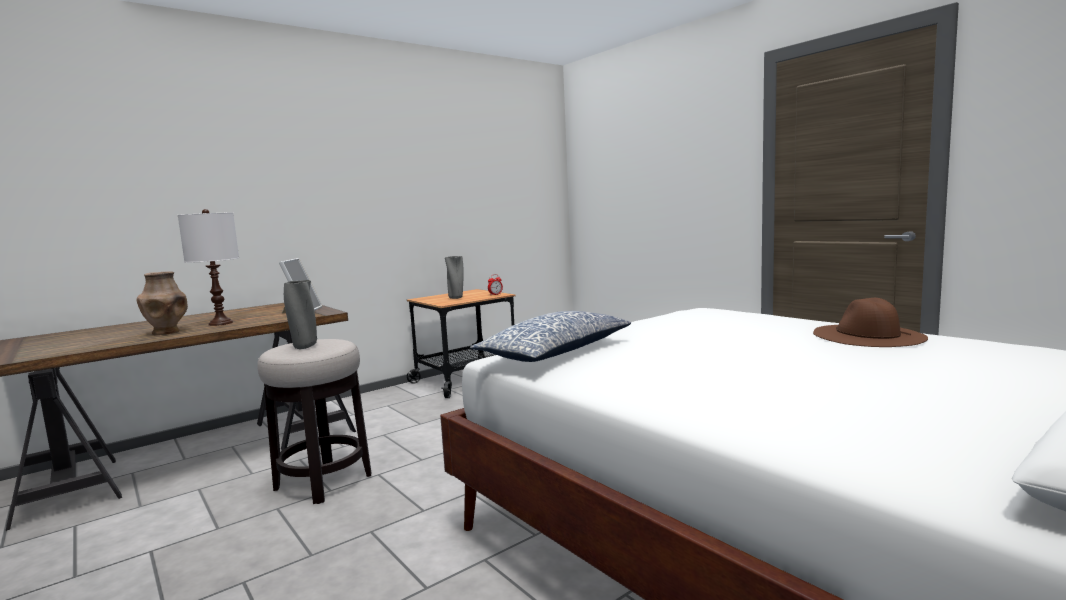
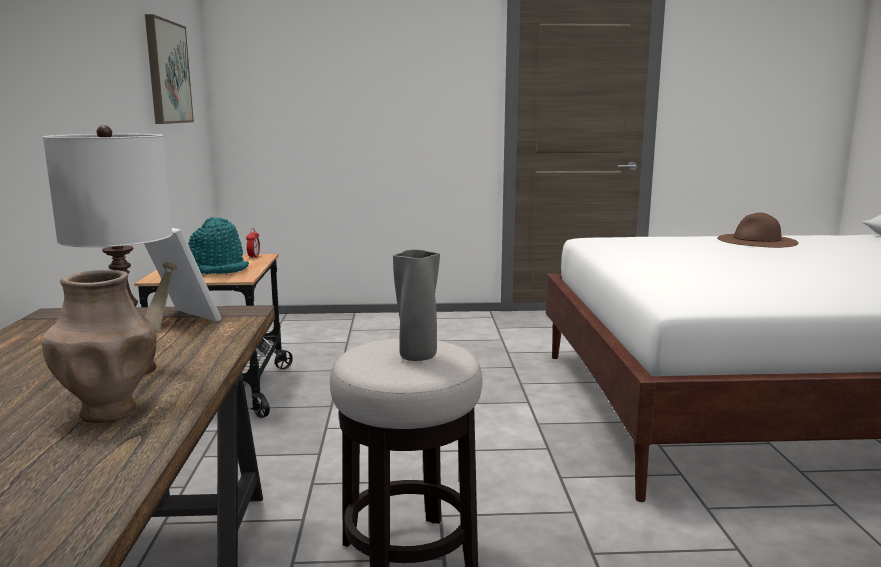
camera: 55 degrees left, 5 degrees up
grey vase [445,256,464,299] -> turquoise hat [188,217,249,274]
pillow [470,311,631,362] -> none
none -> picture [145,14,194,124]

